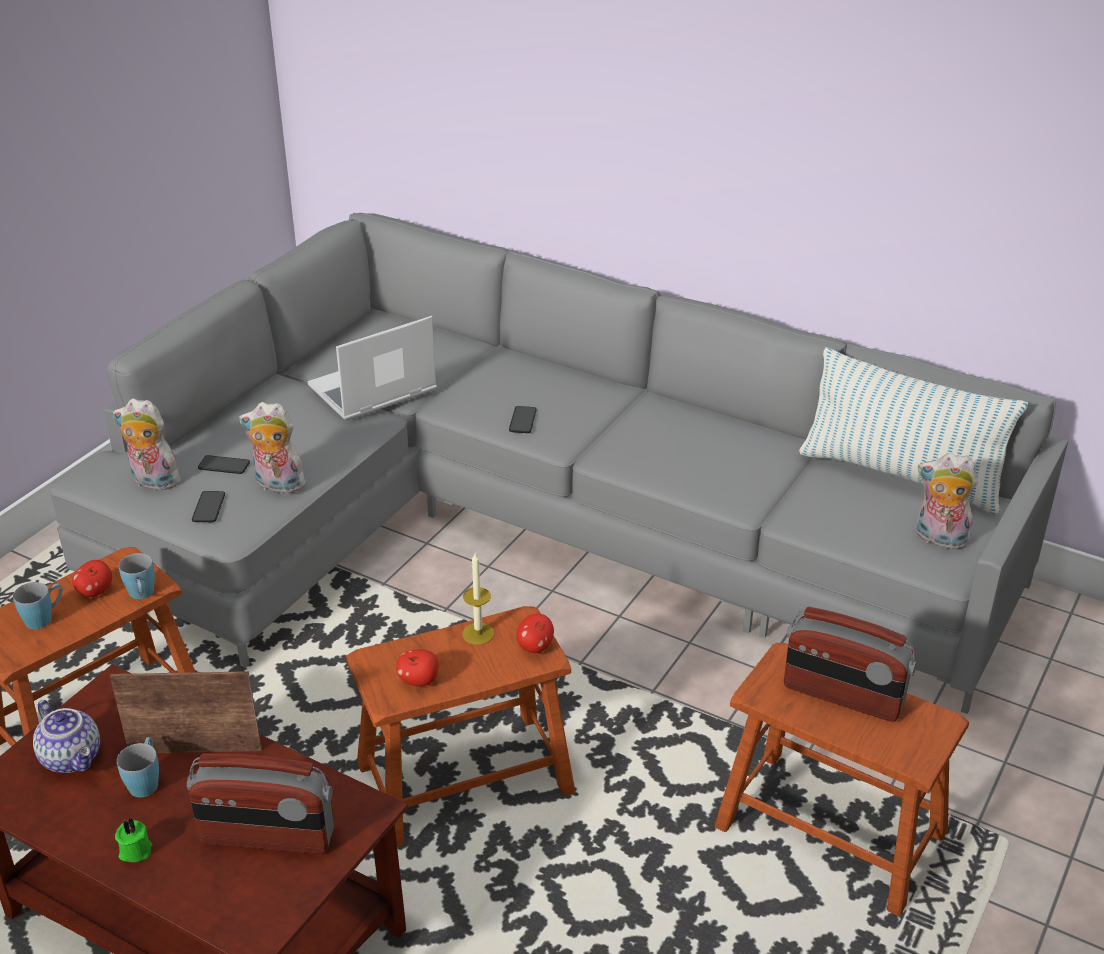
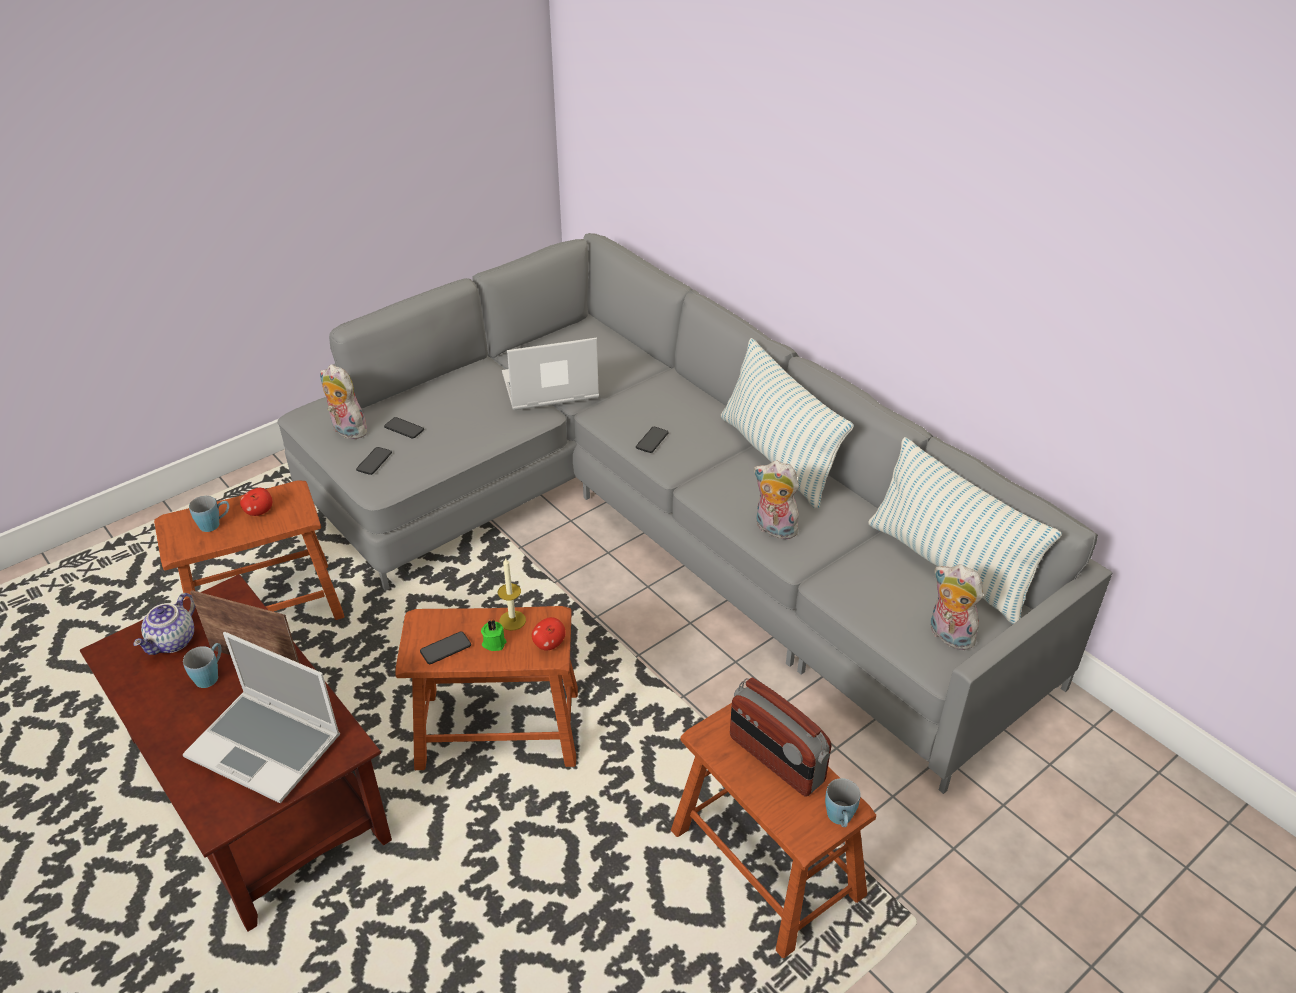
camera: 20 degrees right, 5 degrees up
teapot [33,700,100,773] -> teapot turned 45 degrees clockwise [134,593,195,655]
green candle [115,818,152,862] -> green candle moved to [481,620,506,651]
blue mug [119,553,155,599] -> blue mug moved to [825,778,861,827]
radio [187,753,334,854] -> laptop [182,632,340,803]
plush toy [239,402,305,493] -> plush toy moved to [753,461,799,539]
apple [396,649,438,687] -> phone [420,631,471,664]
none -> pillow [721,338,854,508]

